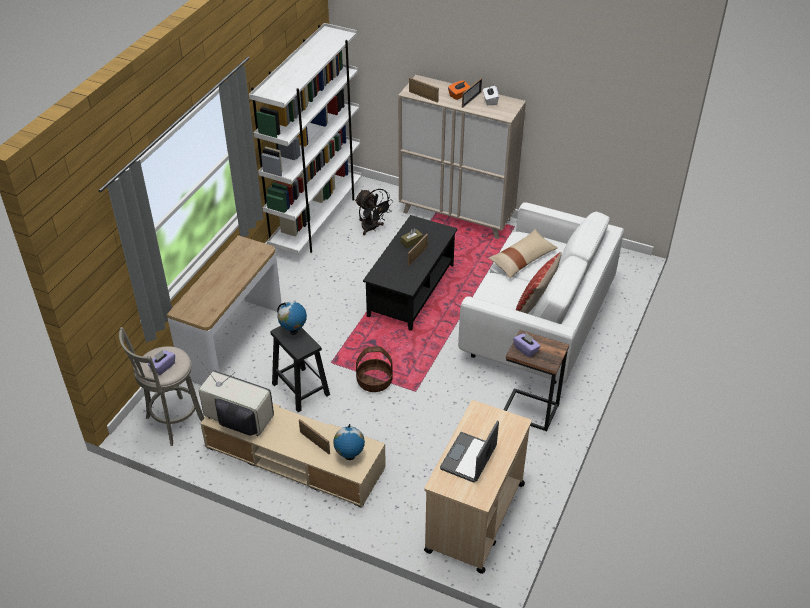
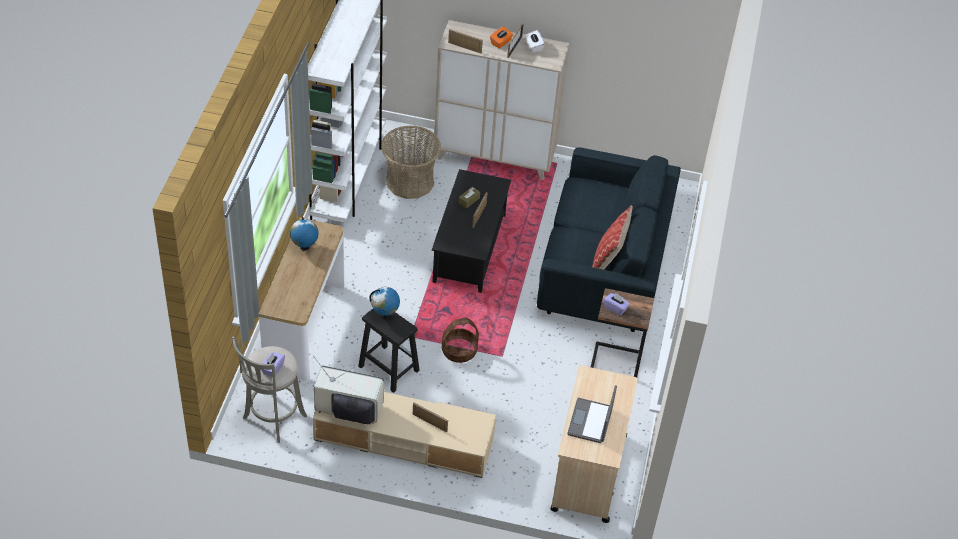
camera: 15 degrees left, 5 degrees up
globe [333,424,365,460] -> globe moved to [290,217,318,250]
black fan [355,189,393,235] -> basket [381,125,441,199]
white sofa [458,202,624,384] -> blue sofa [537,147,681,332]
beige pillow [488,229,558,278] -> none

